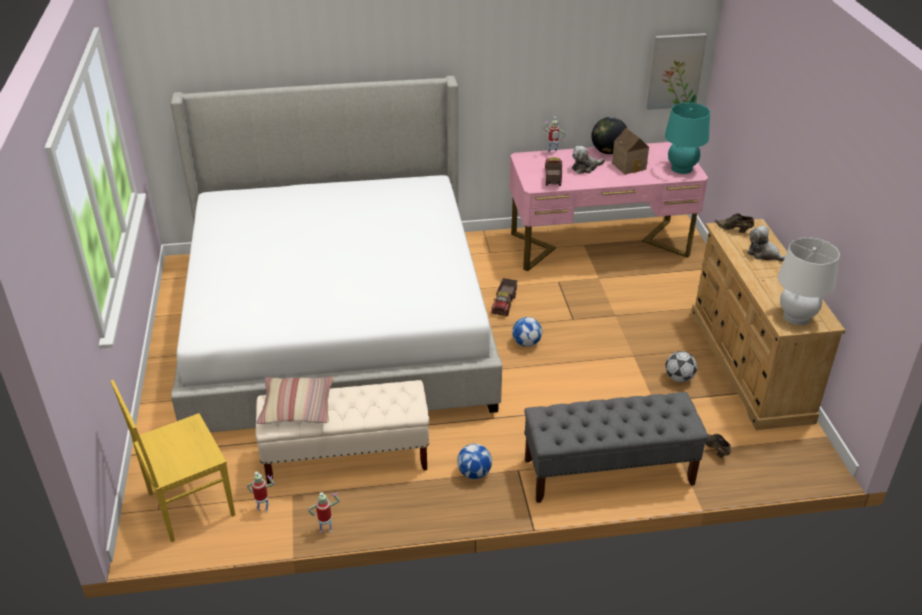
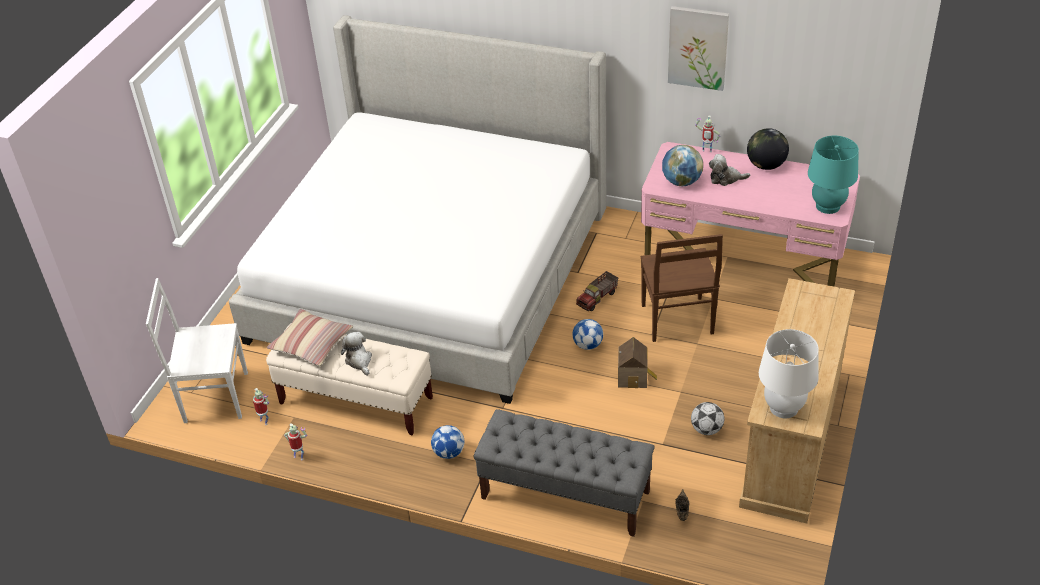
camera: 30 degrees right, 5 degrees up
yellow chair [111,380,235,542] -> white chair [146,278,248,423]
toy truck [545,157,562,186] -> globe [662,145,703,186]
toy house [612,128,649,174] -> toy house moved to [618,337,657,388]
picture [646,33,707,110] -> picture moved to [668,6,729,91]
brown shoe [715,213,754,233] -> none
plush toy [747,225,785,262] -> plush toy moved to [341,332,372,376]
none -> brown chair [641,234,723,342]

